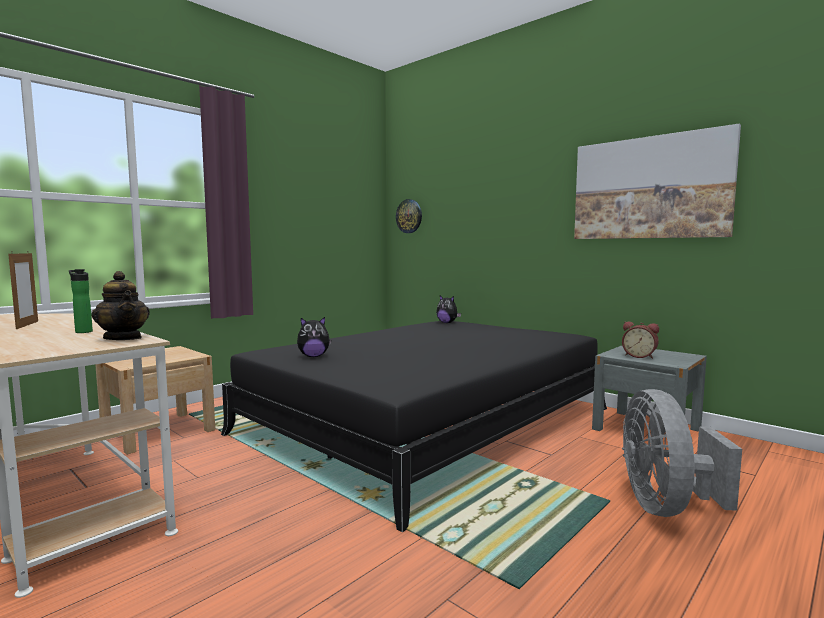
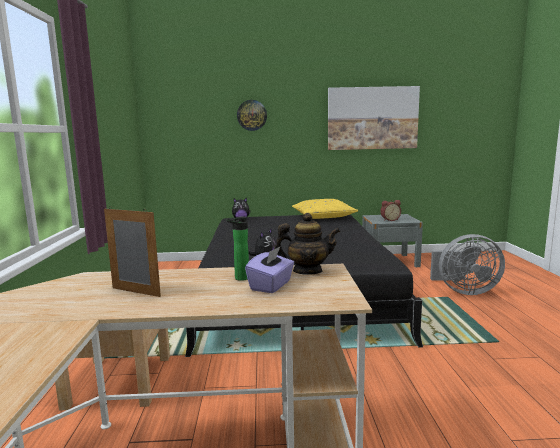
camera: 45 degrees left, 5 degrees up
wall clock [396,199,422,233] -> wall clock moved to [237,100,267,131]
grey fan [622,389,742,517] -> grey fan turned 45 degrees counterclockwise [430,234,505,295]
none -> purple tissue box [245,246,294,293]
none -> yellow pillow [292,199,358,219]

